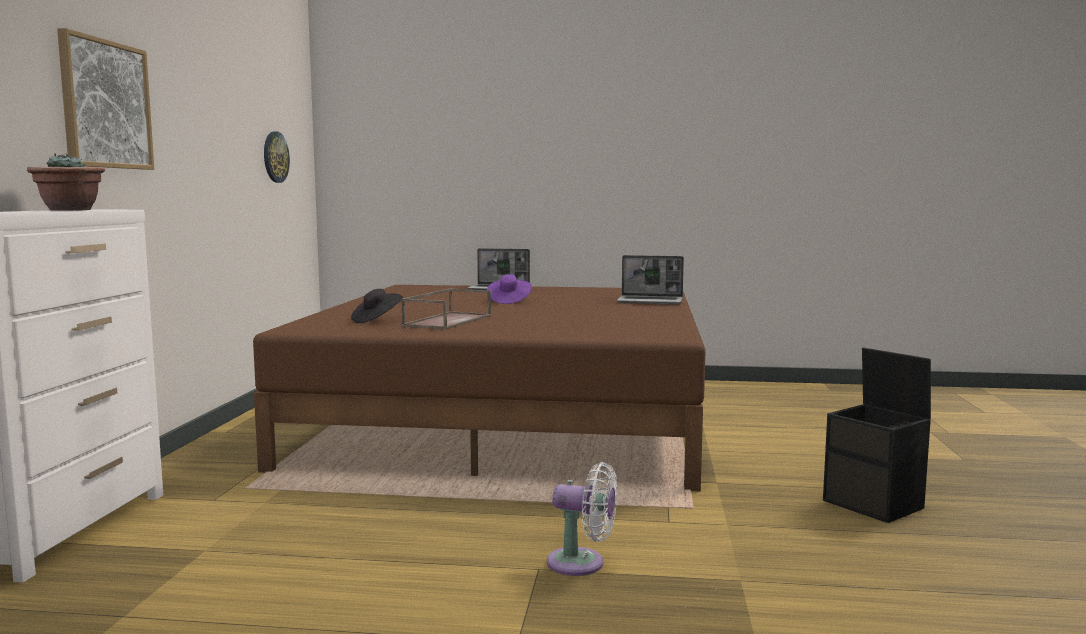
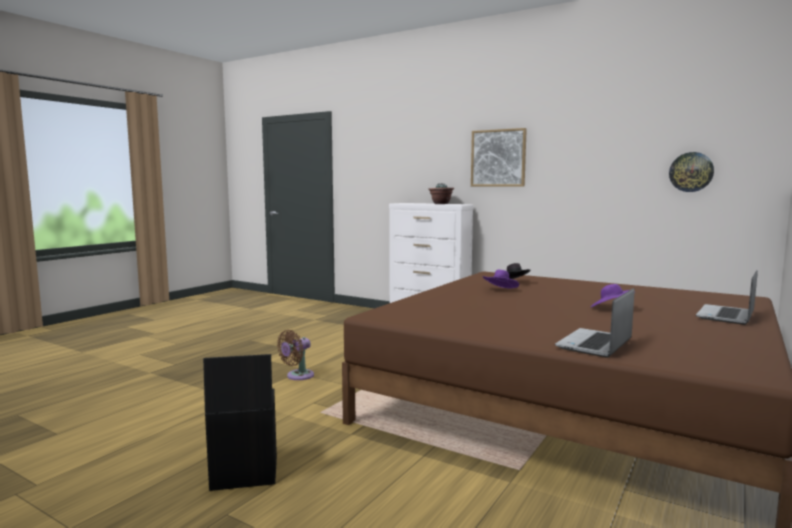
camera: 115 degrees right, 0 degrees up
brown tray [401,289,491,330] -> purple hat [483,270,519,289]
white fan [547,462,617,576] -> brown fan [277,330,314,380]

